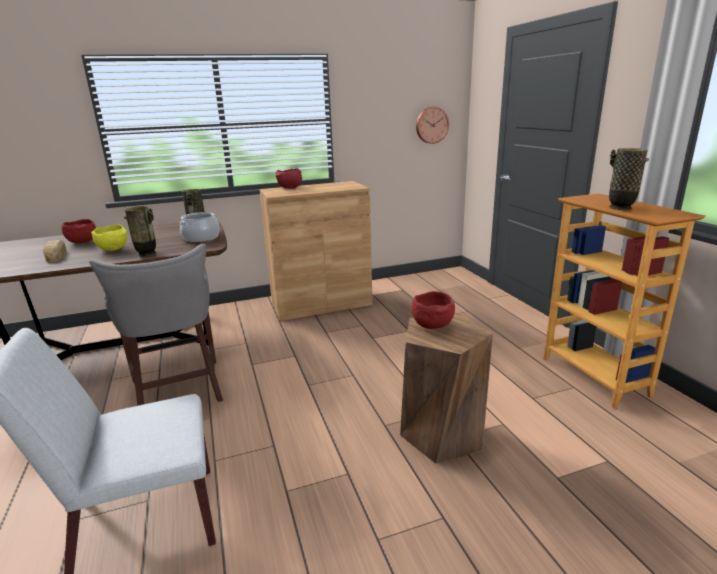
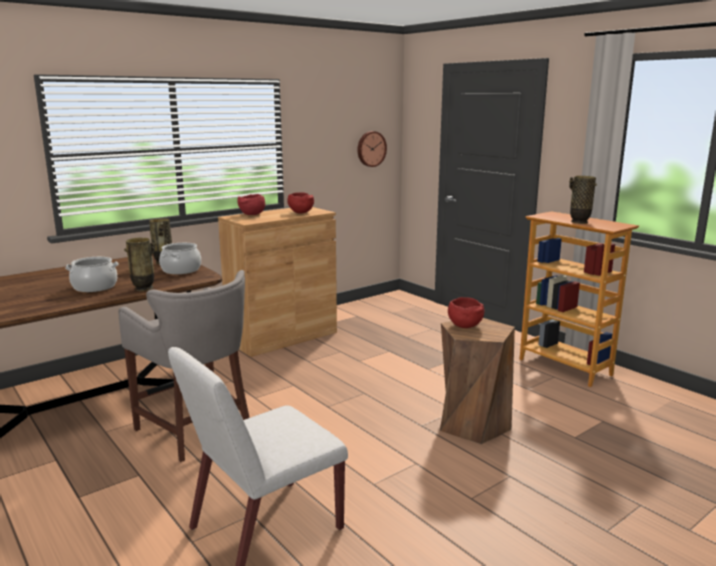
camera: 20 degrees left, 5 degrees down
bread [43,240,67,263] -> none
red bowl [62,219,96,243] -> red bowl moved to [288,192,314,214]
yellow bowl [91,225,127,251] -> cooking pot [65,257,118,292]

